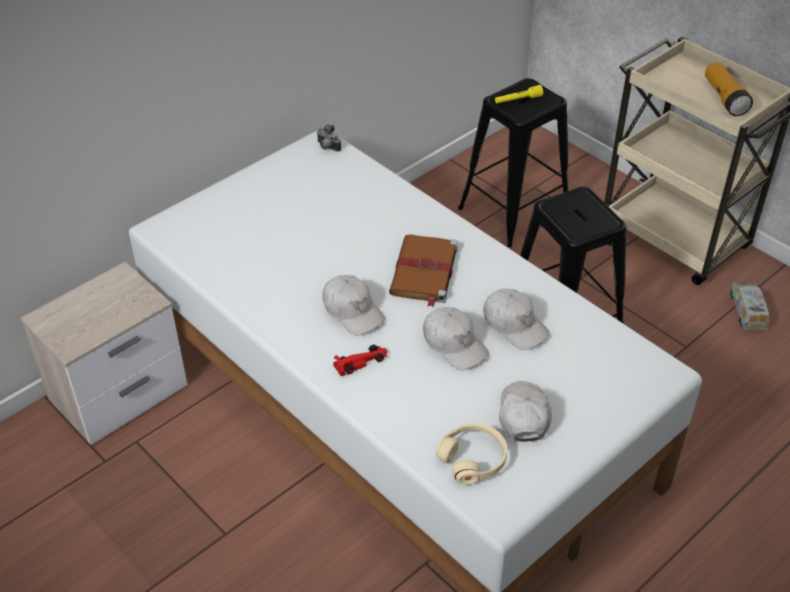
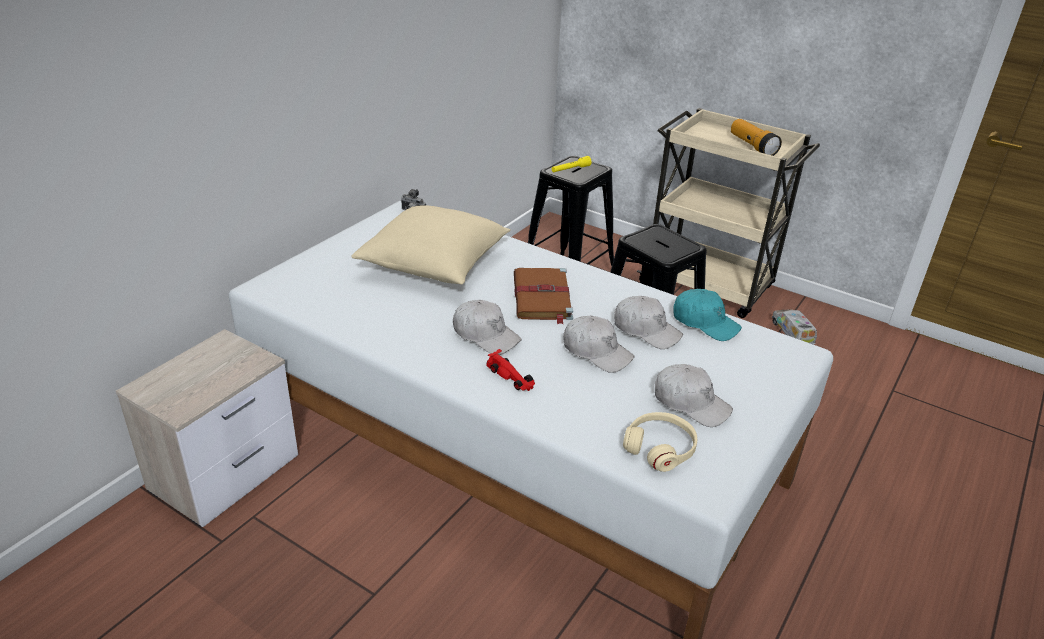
camera: 15 degrees left, 10 degrees down
red toy car [333,345,387,376] -> red toy car turned 90 degrees clockwise [486,349,535,391]
white cap [499,381,552,442] -> white cap turned 135 degrees clockwise [655,364,733,427]
none -> beige pillow [351,206,511,285]
none -> turquoise cap [674,289,742,341]

